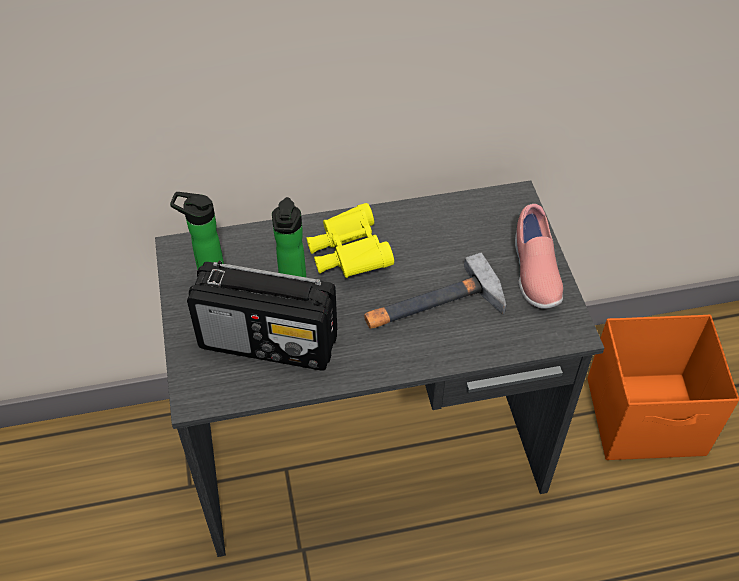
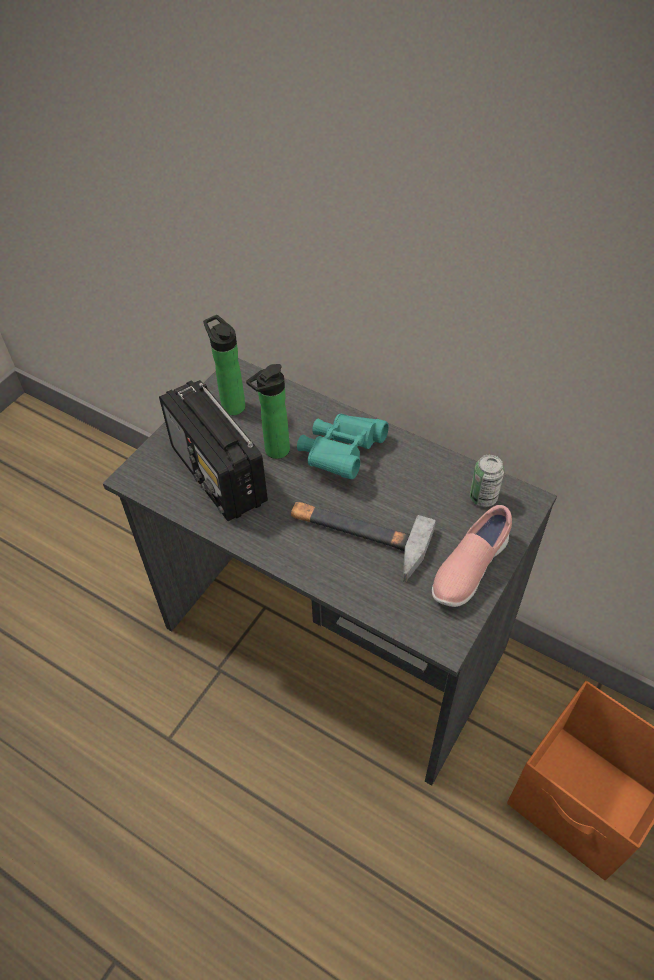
camera: 45 degrees right, 0 degrees up
yellow binoculars [306,203,394,278] -> turquoise binoculars [297,414,389,479]
none -> can [470,455,504,507]

